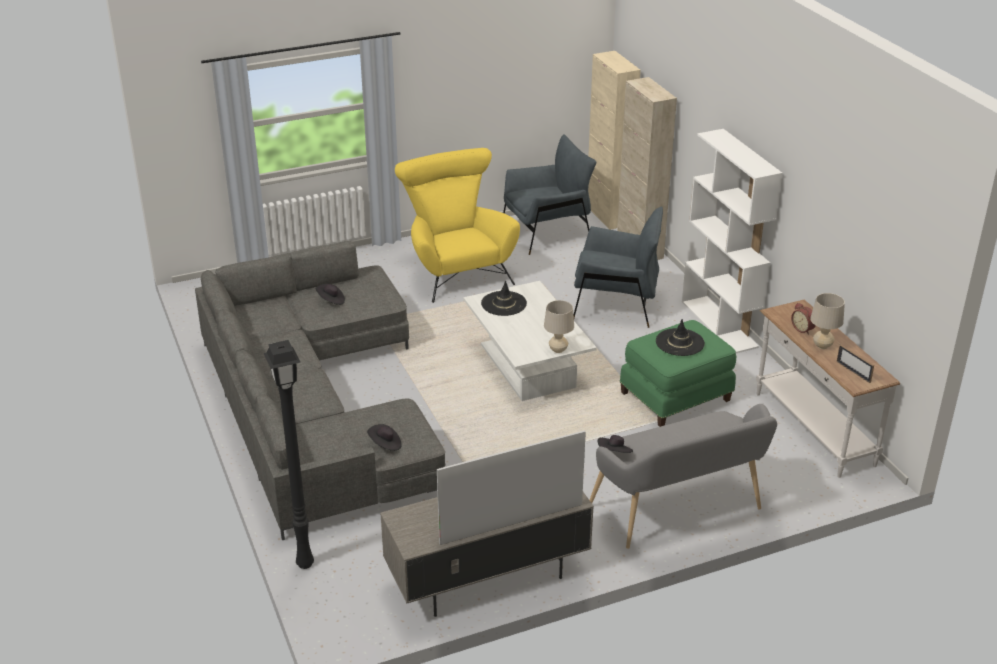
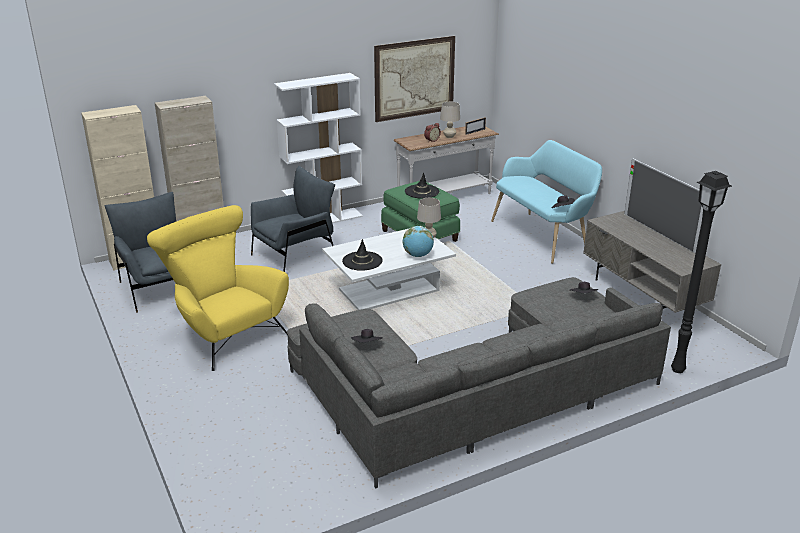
camera: 95 degrees left, 5 degrees down
yellow armchair [395,148,520,303] -> yellow armchair turned 75 degrees clockwise [147,205,289,371]
grey armchair [574,206,663,328] -> grey armchair turned 45 degrees clockwise [251,166,335,272]
grey bench [590,404,777,549] -> turquoise bench [491,140,602,264]
none -> picture [374,36,455,122]
none -> globe [402,226,434,257]

